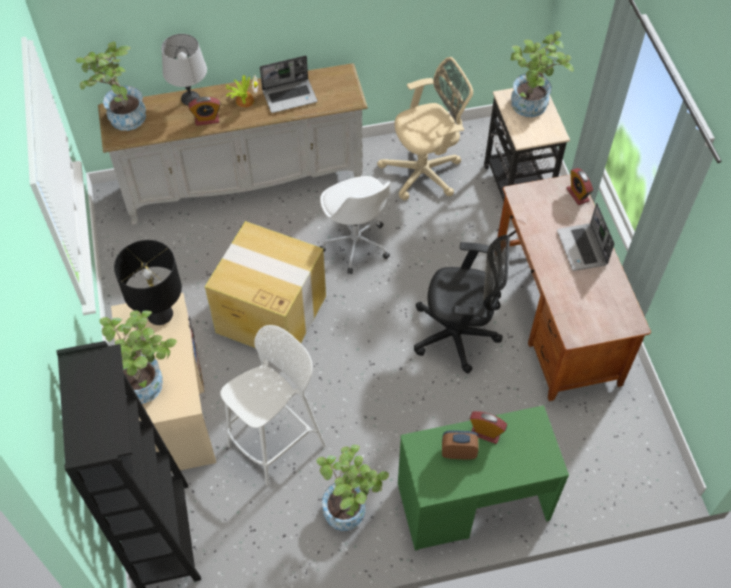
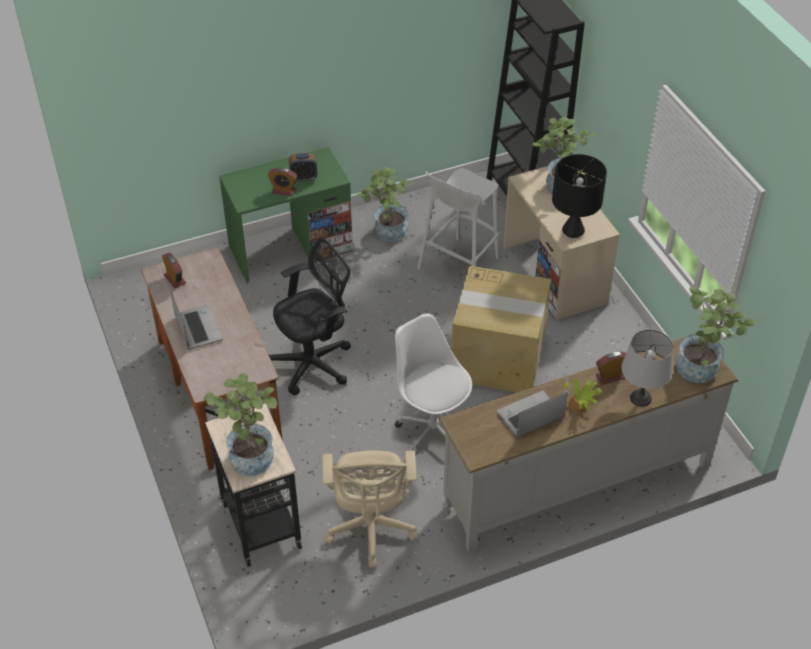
camera: 170 degrees right, 10 degrees down
beige office chair [377,57,473,200] -> beige office chair turned 60 degrees counterclockwise [322,450,418,568]
black office chair [414,235,510,373] -> black office chair turned 150 degrees clockwise [269,238,351,395]
alarm clock [566,168,593,205] -> alarm clock moved to [162,253,186,288]

